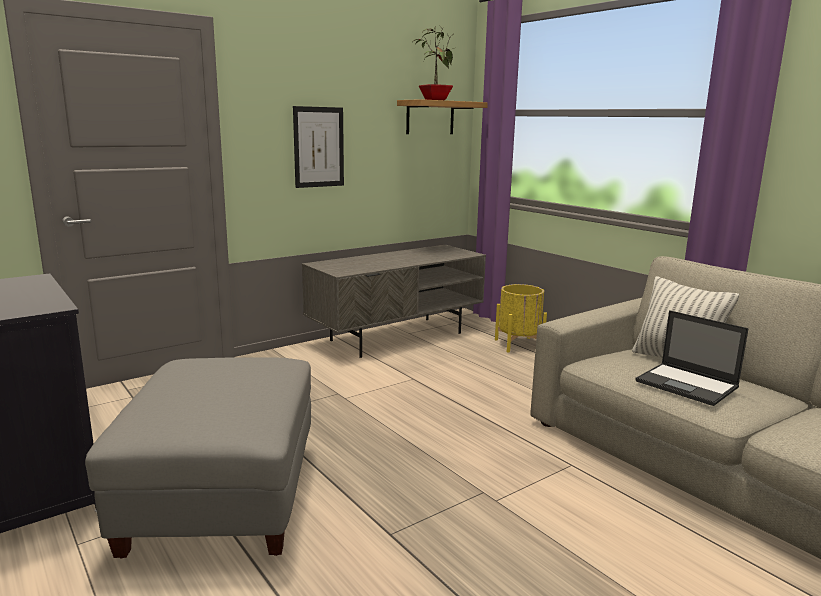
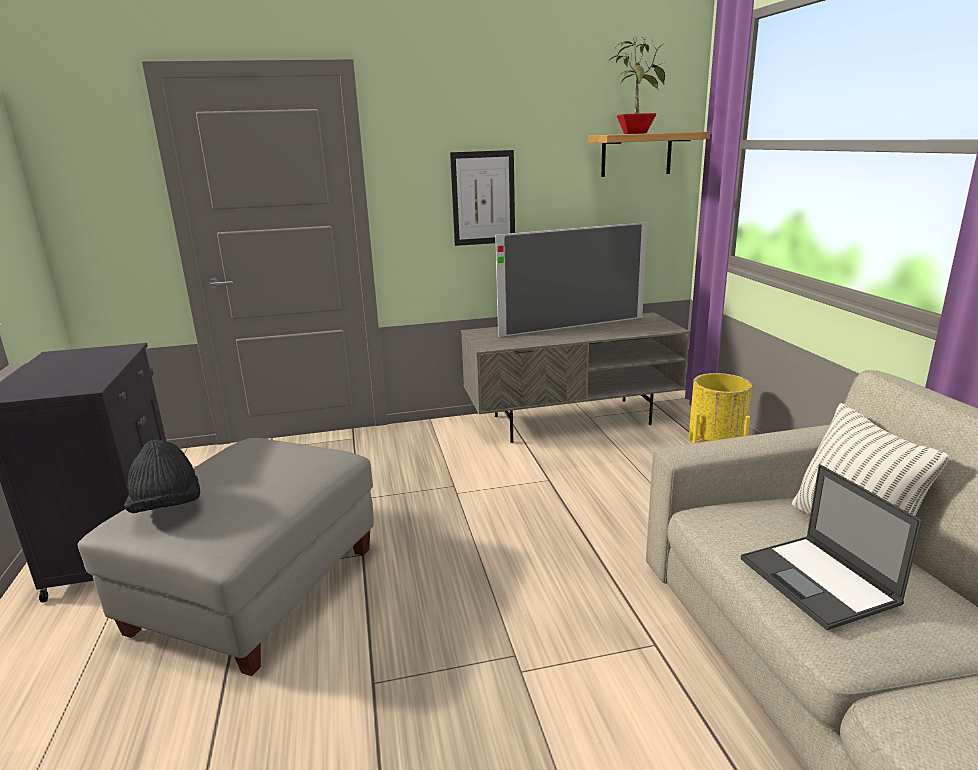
camera: 25 degrees right, 5 degrees up
none -> black hat [124,439,200,513]
none -> television [495,222,647,337]

